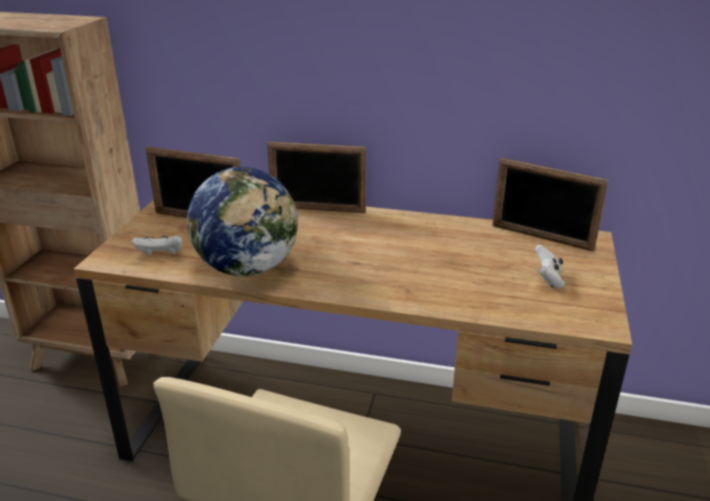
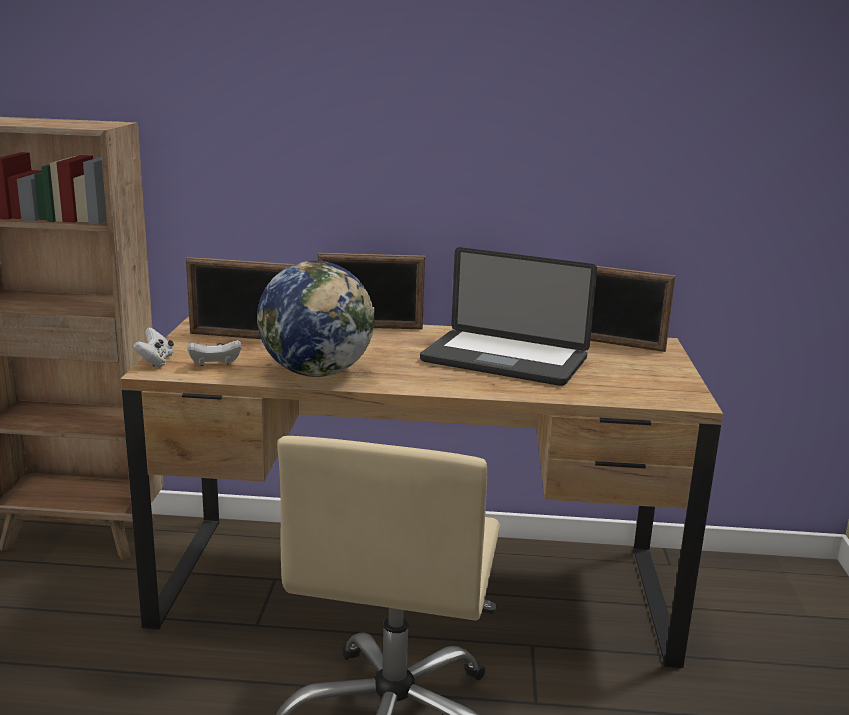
camera: 10 degrees left, 10 degrees down
white game controller [535,245,565,289] -> white game controller moved to [133,327,174,367]
none -> laptop [420,247,597,386]

